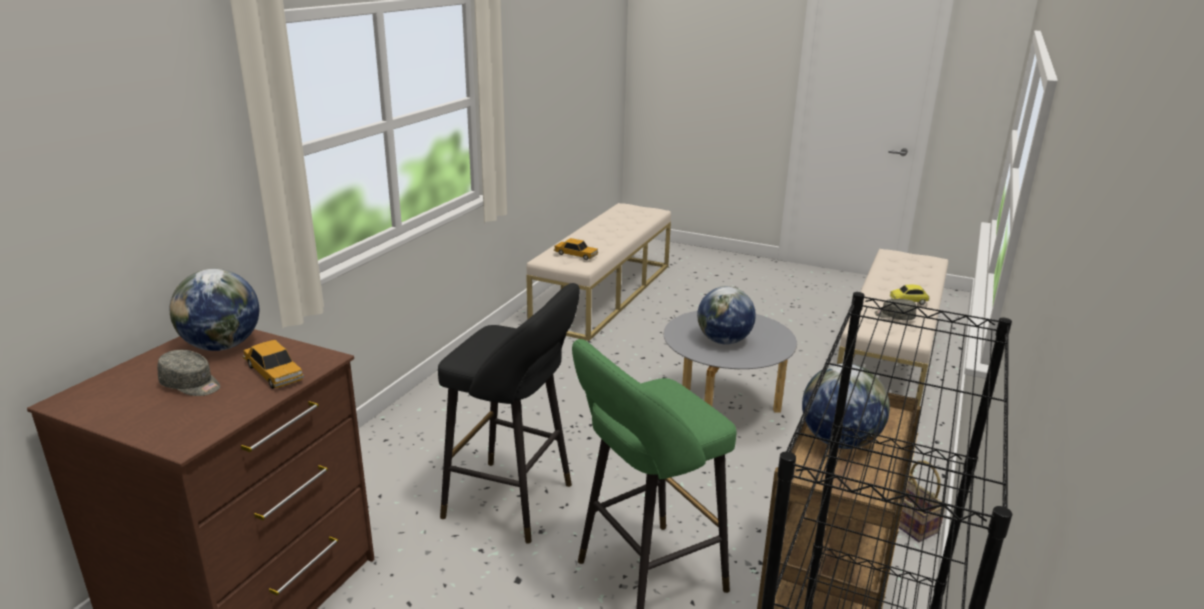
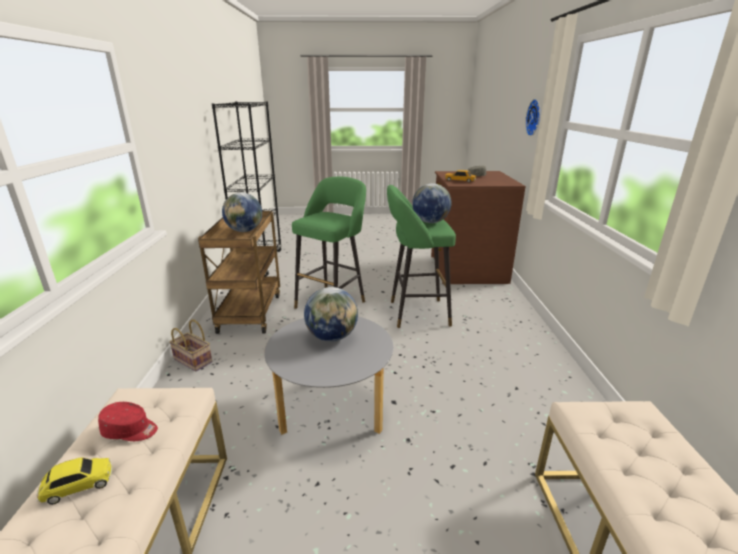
camera: 155 degrees right, 0 degrees up
globe [170,269,259,351] -> globe moved to [412,183,452,223]
black stool [438,283,580,544] -> green stool [387,185,456,328]
toy car [554,238,598,260] -> none
grey cap [874,299,916,321] -> red cap [98,402,158,441]
none -> wall clock [525,99,540,136]

